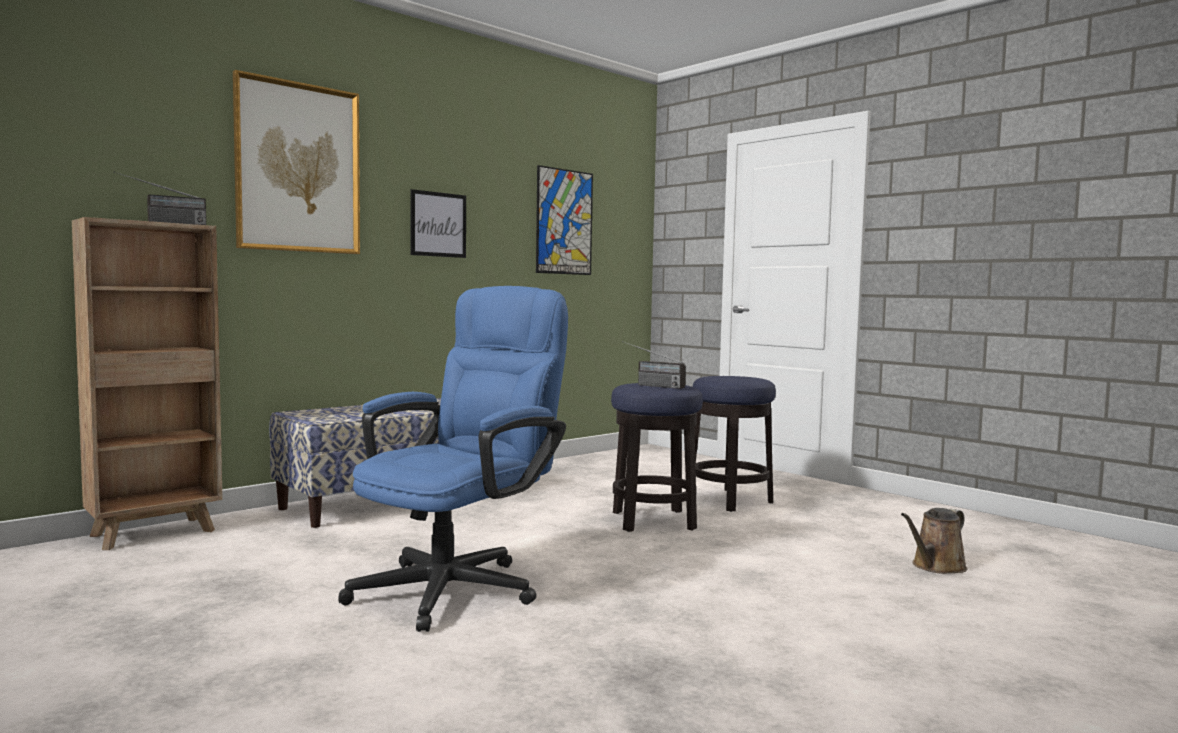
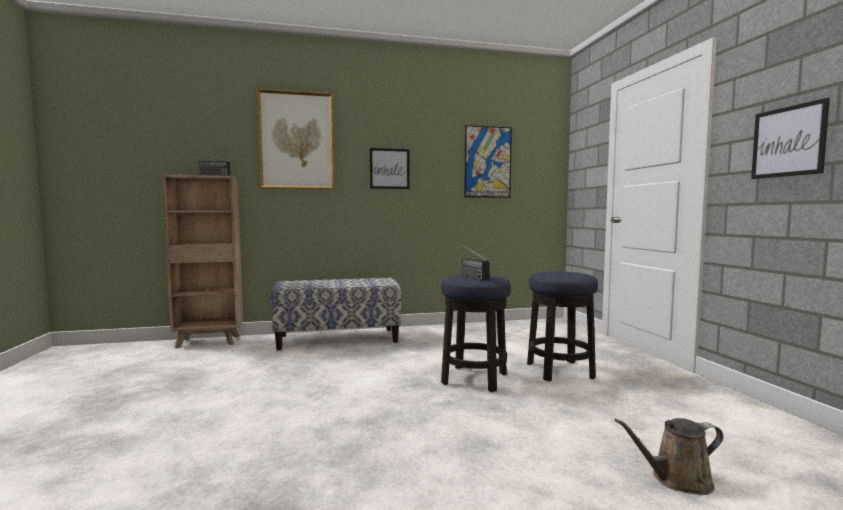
camera: 30 degrees right, 0 degrees up
blue office chair [339,286,568,632] -> none
none -> picture [751,98,830,179]

